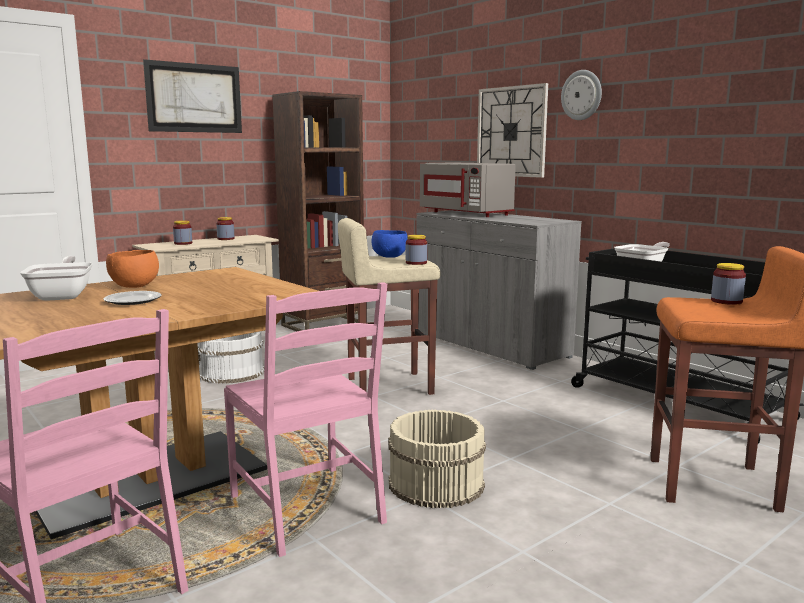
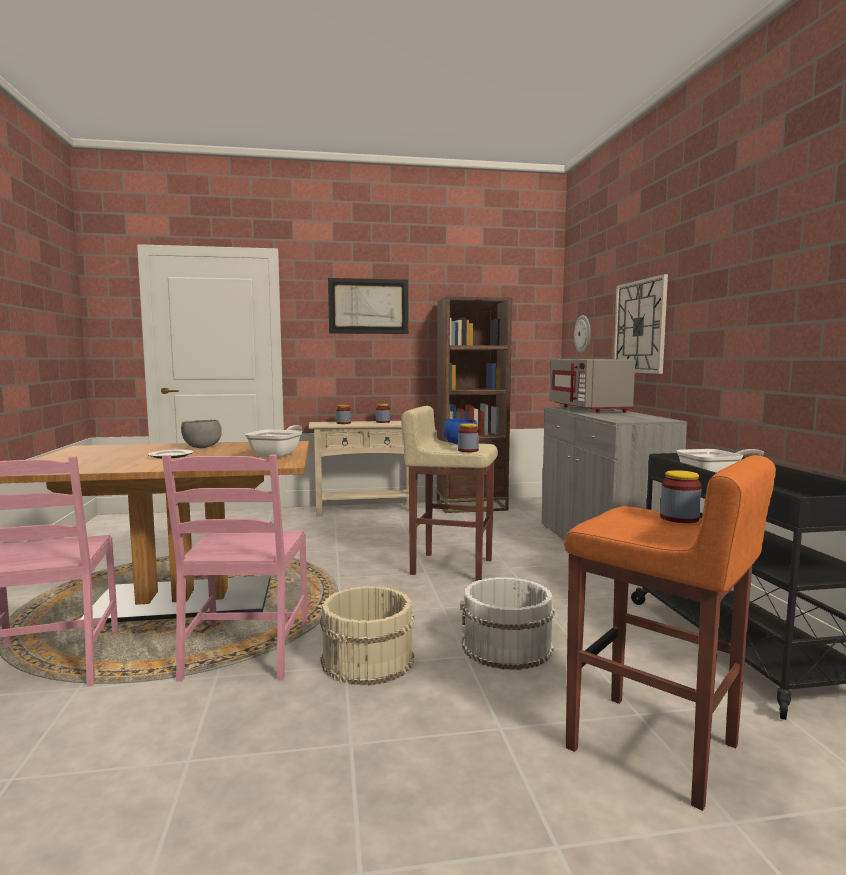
camera: 30 degrees right, 5 degrees down
frying pan [20,256,93,301] -> frying pan moved to [245,425,302,458]
orange bowl [106,250,159,288] -> grey bowl [181,420,222,448]
white bucket [198,331,264,383] -> white bucket moved to [460,577,555,670]
wall clock [561,70,602,120] -> wall clock moved to [574,315,591,353]

